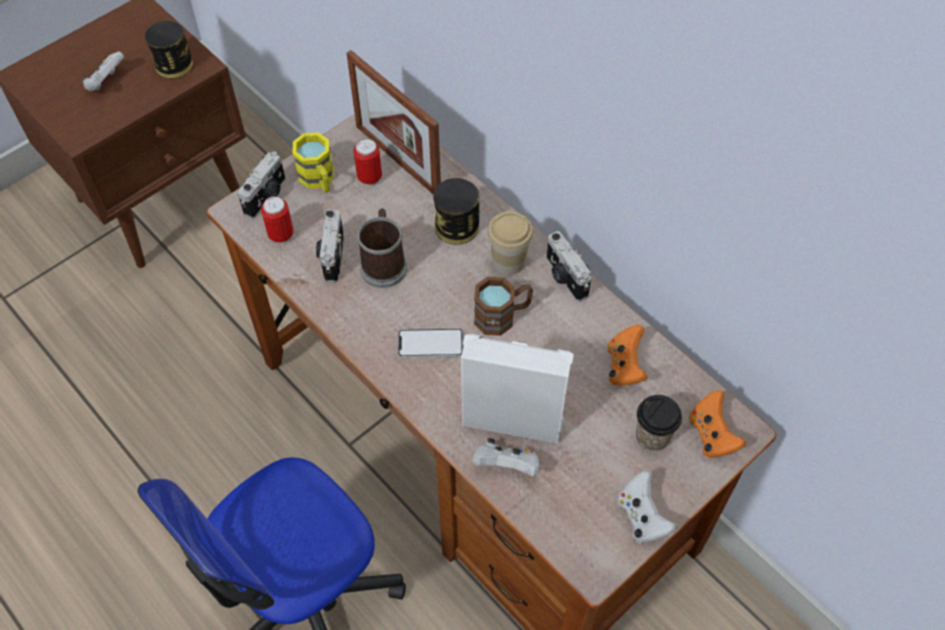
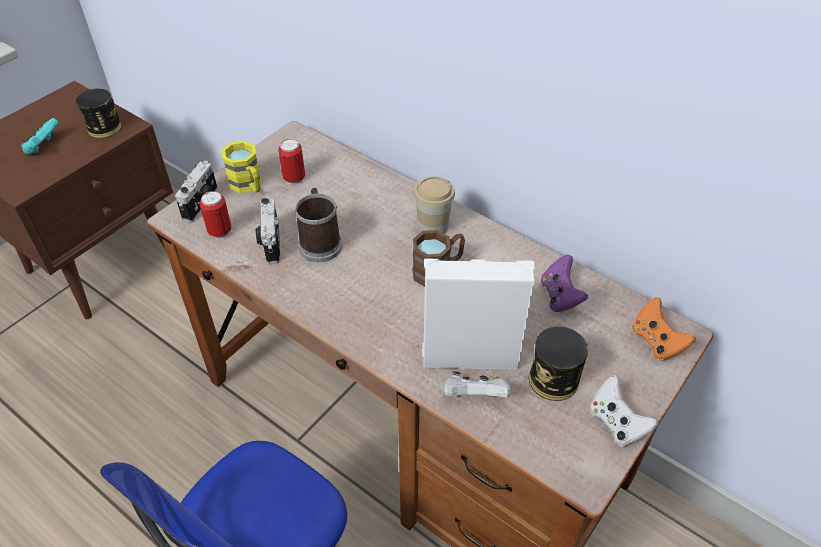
camera: 10 degrees left, 10 degrees down
white game controller [82,51,124,91] -> turquoise game controller [20,118,58,155]
picture frame [347,50,441,194] -> none
phone [397,328,464,358] -> none
can [433,178,479,245] -> can moved to [529,327,588,401]
camera [546,231,591,301] -> none
orange game controller [608,325,648,386] -> purple game controller [541,255,588,312]
cup [636,395,682,451] -> none

